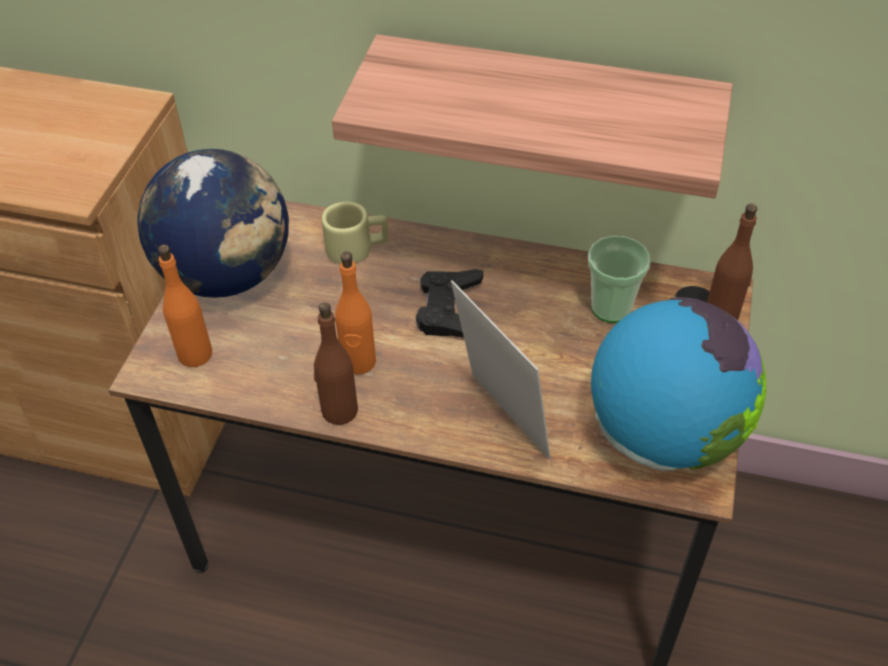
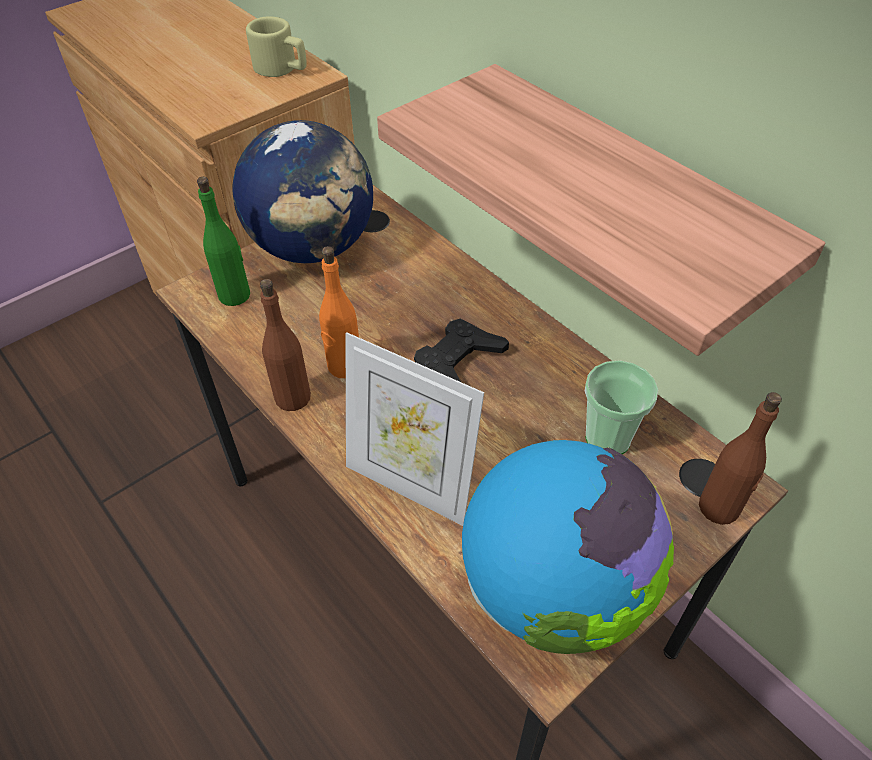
camera: 35 degrees right, 0 degrees up
orange bottle [158,245,212,367] -> green bottle [197,177,250,306]
beige mug [322,202,388,264] -> beige mug moved to [246,16,307,77]
picture frame [451,280,551,460] -> picture frame turned 120 degrees clockwise [346,332,484,526]

